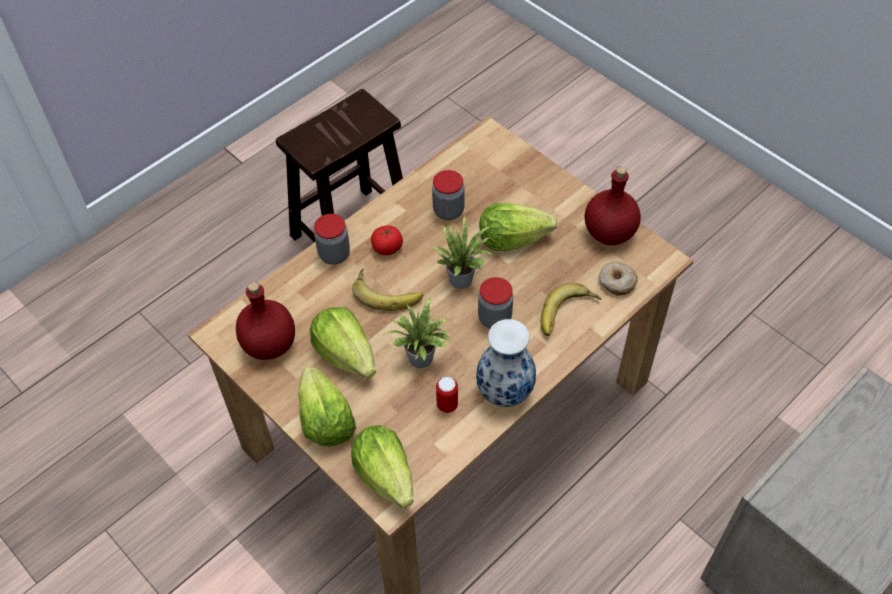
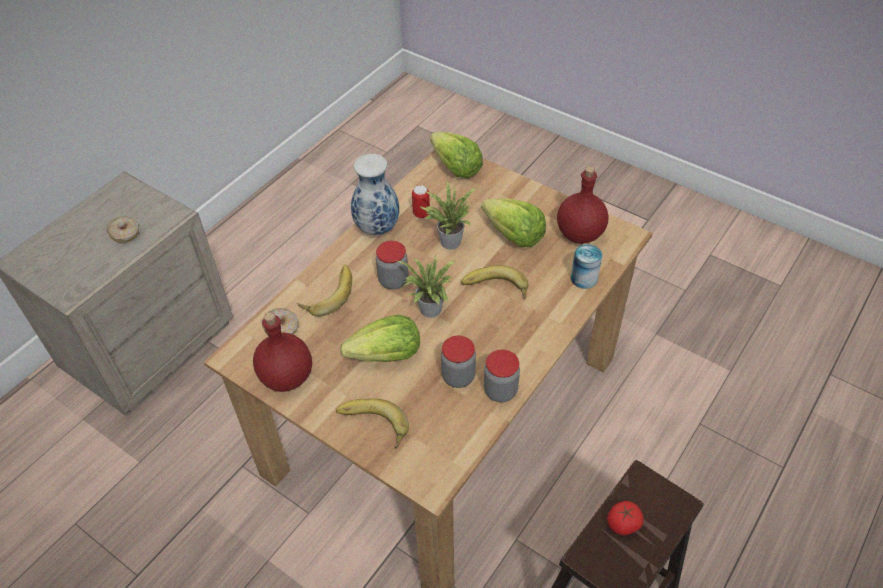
camera: 170 degrees right, 5 degrees down
lettuce [298,367,356,447] -> none
jar [314,214,350,265] -> jar moved to [484,350,520,402]
tomato [371,226,403,255] -> tomato moved to [607,501,644,535]
none -> donut [107,216,139,243]
none -> banana [336,398,409,449]
none -> can [571,244,602,289]

